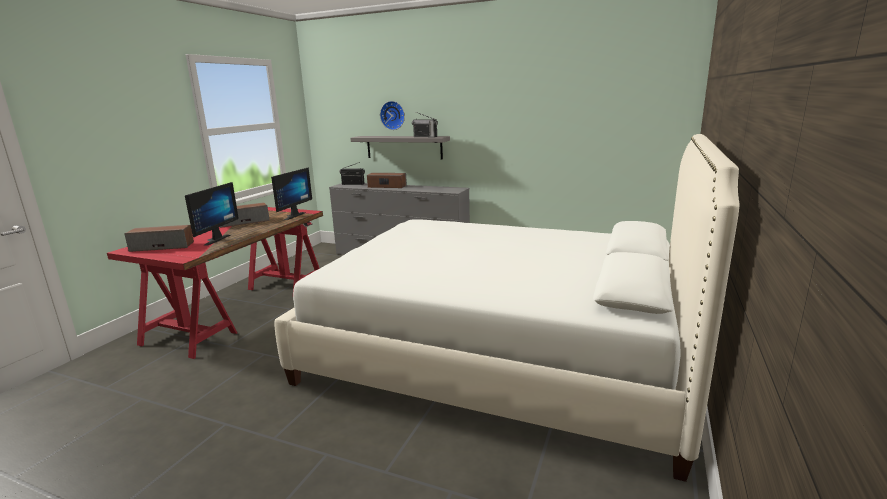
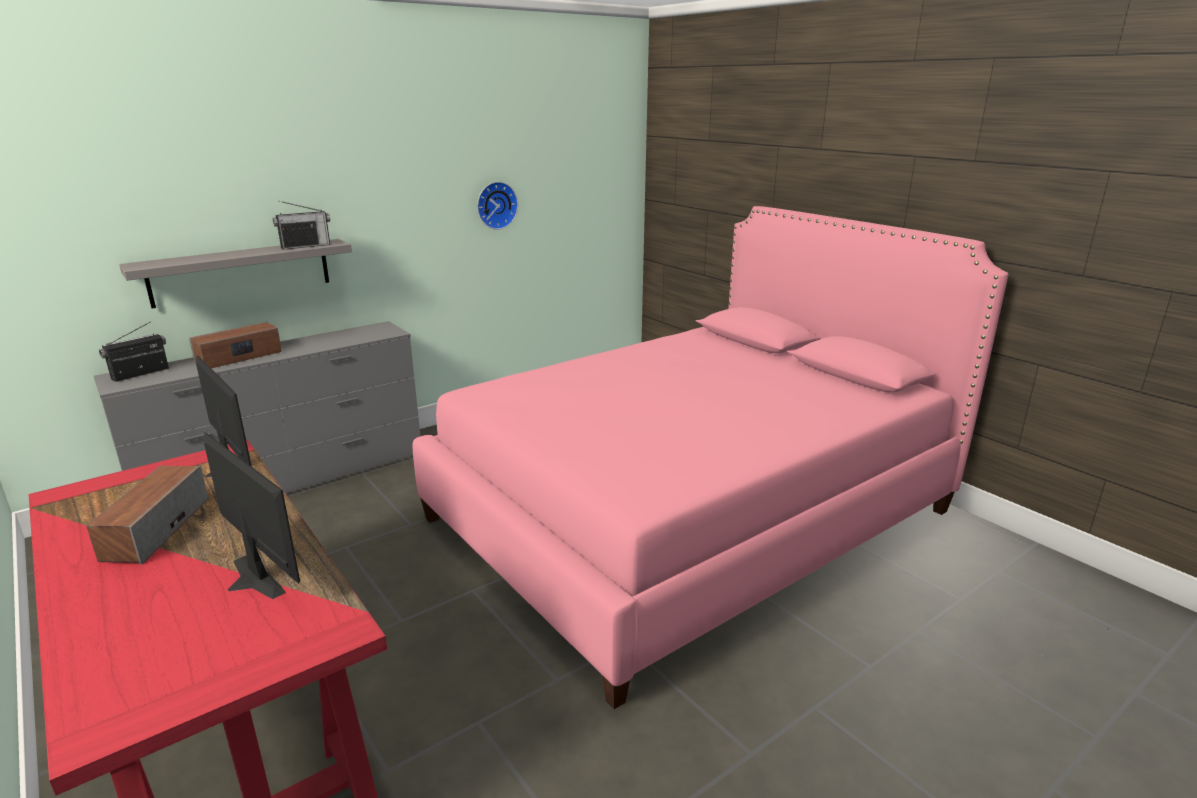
camera: 60 degrees left, 5 degrees up
speaker [124,225,194,252] -> none
white bed [274,134,739,482] -> pink bed [413,206,1009,709]
wall clock [380,101,405,130] -> wall clock moved to [477,182,518,230]

